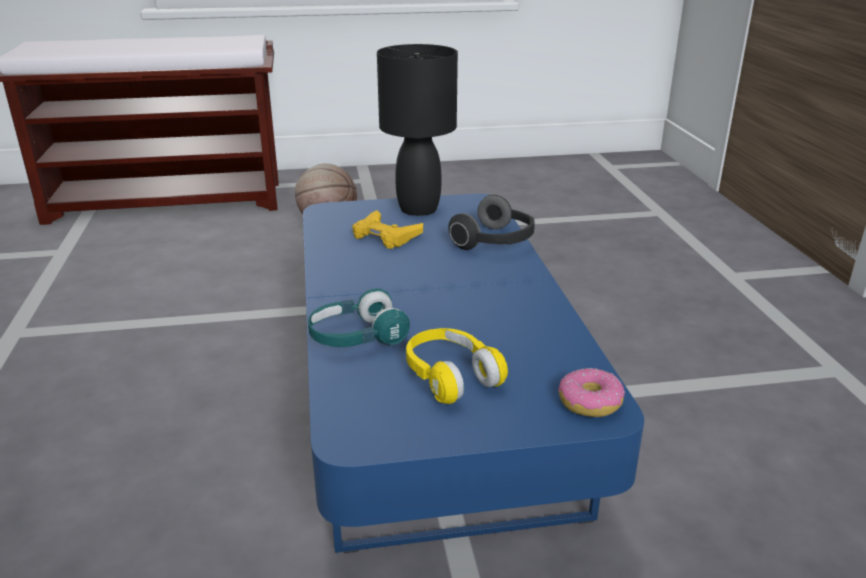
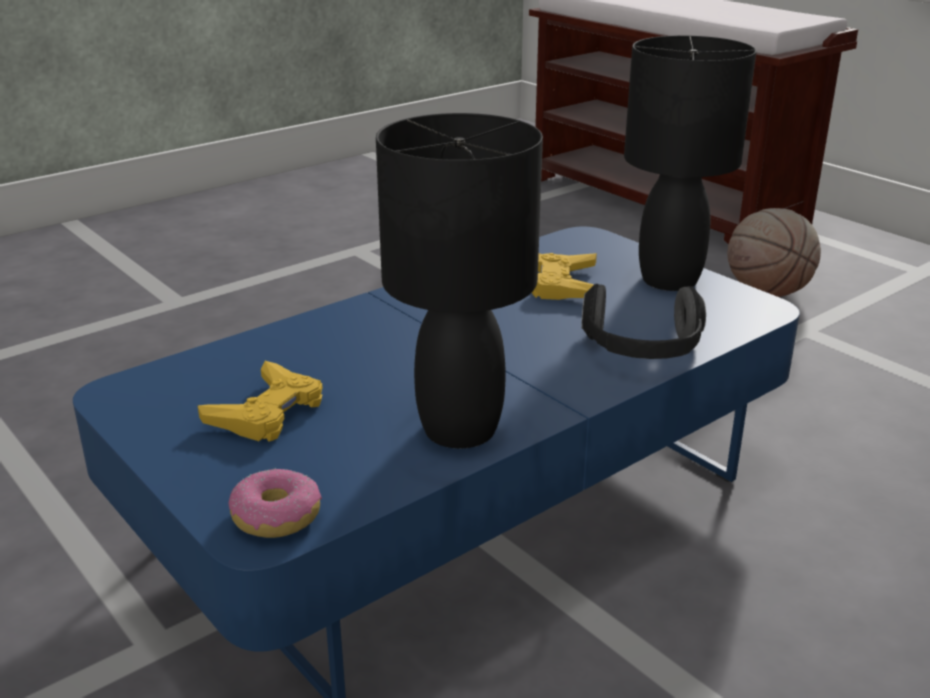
camera: 60 degrees right, 0 degrees up
turquoise headphones [308,288,410,347] -> none
yellow headphones [406,328,508,404] -> yellow game controller [198,361,323,442]
none -> black table lamp [376,113,543,448]

